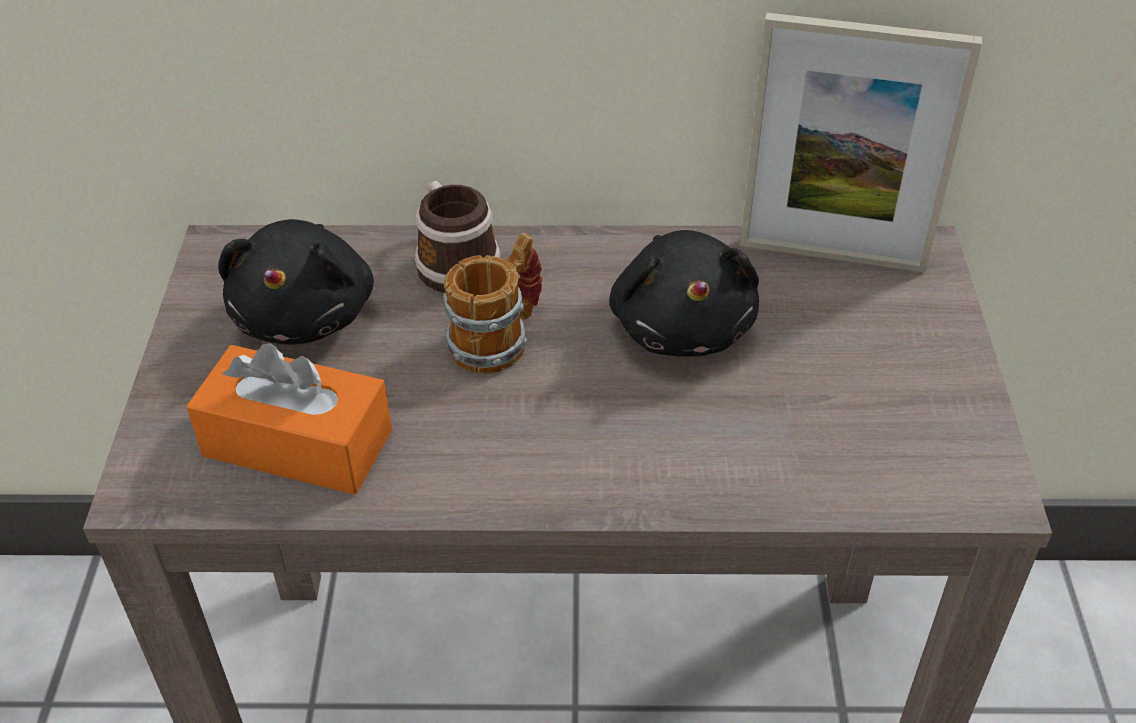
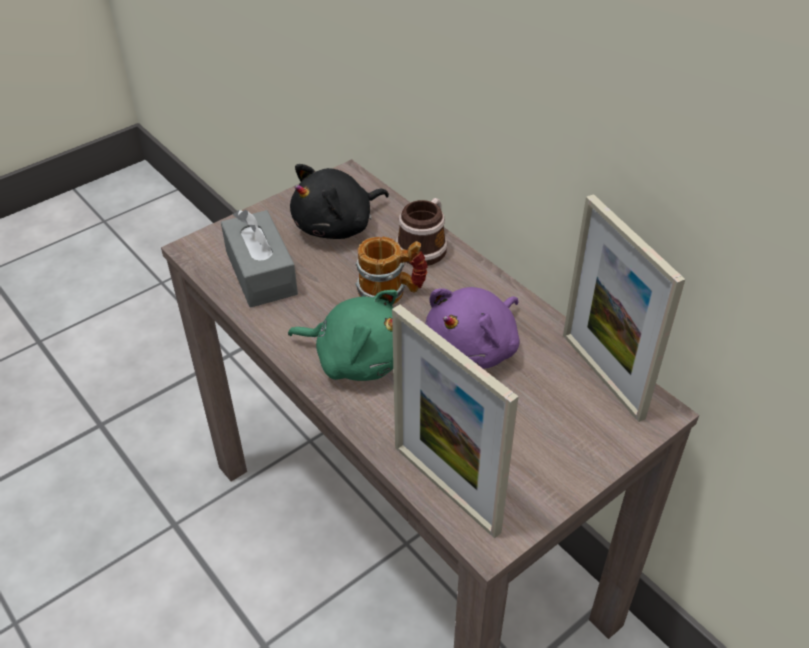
camera: 50 degrees right, 0 degrees up
orange tissue box [186,343,392,495] -> grey tissue box [221,210,298,308]
black plush toy [609,230,759,357] -> purple plush toy [425,287,520,369]
none -> green plush toy [288,290,398,381]
none -> picture frame [392,305,519,538]

